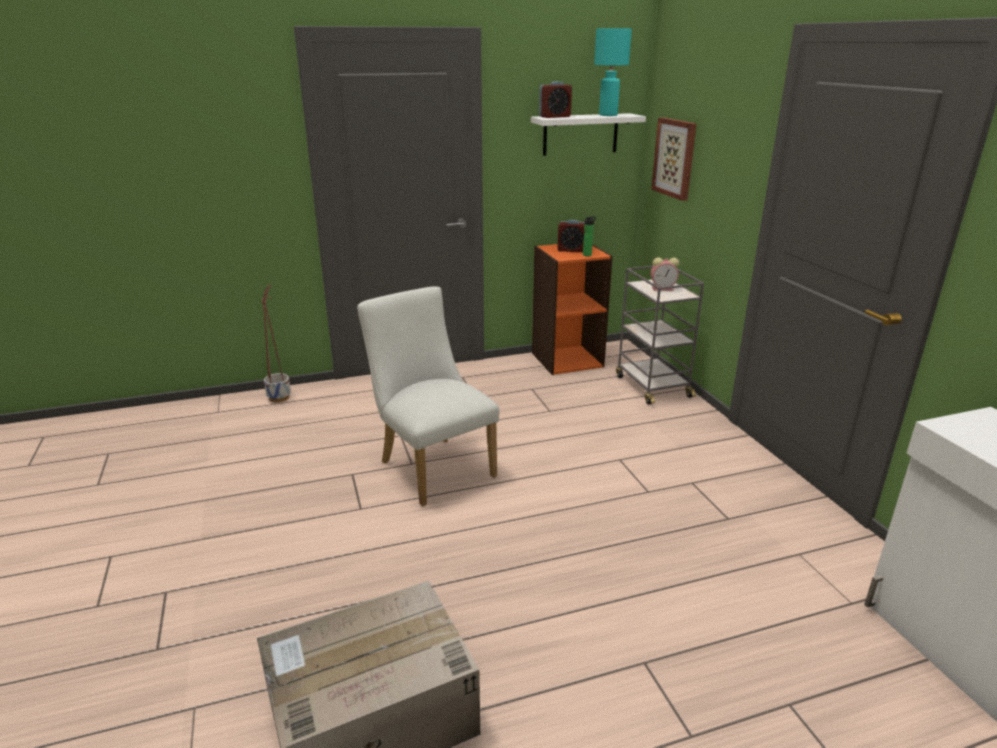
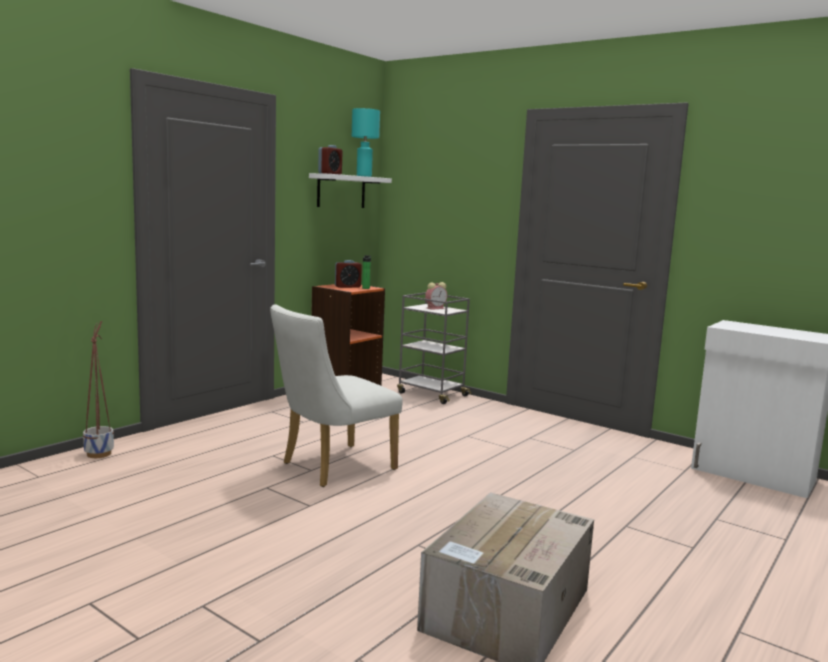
camera: 35 degrees left, 15 degrees down
white chair [357,287,499,506] -> white chair turned 60 degrees counterclockwise [270,304,403,487]
picture [651,117,697,201] -> none

